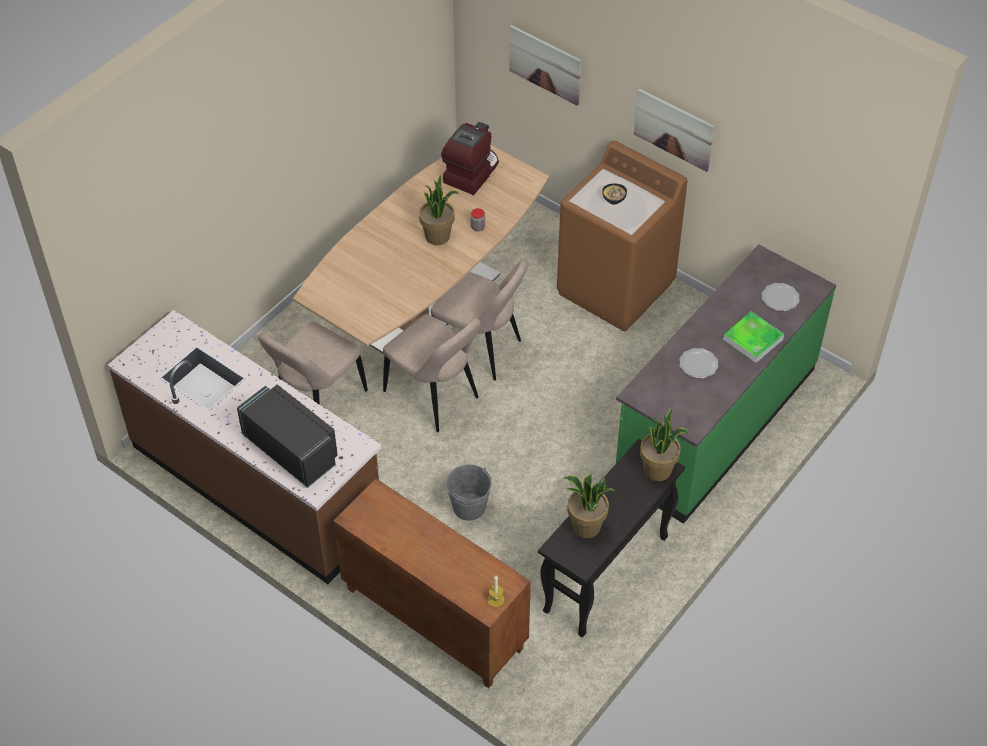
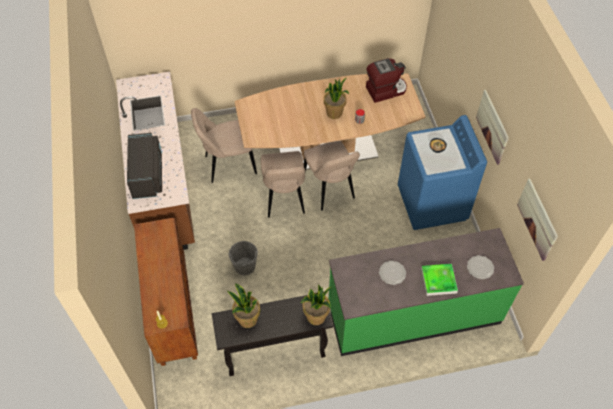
camera: 40 degrees right, 5 degrees up
picture [509,25,581,106] -> picture moved to [517,179,558,261]
brown washing machine [557,140,688,331] -> blue washing machine [398,115,487,230]

